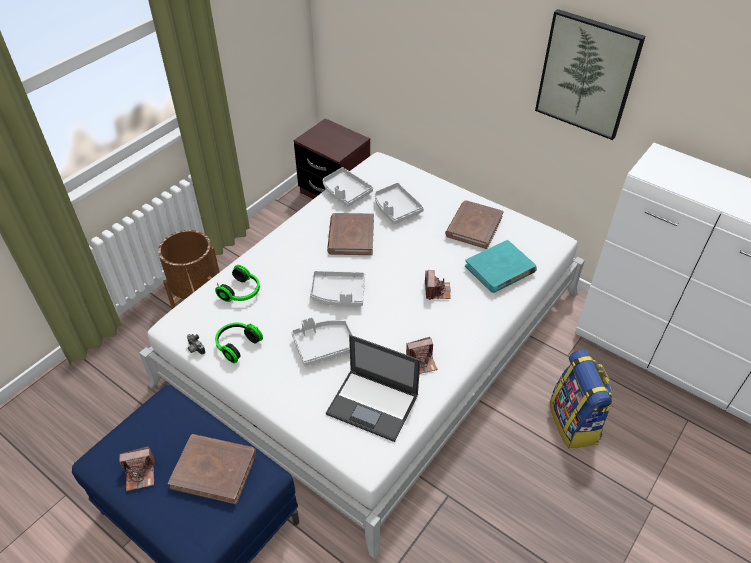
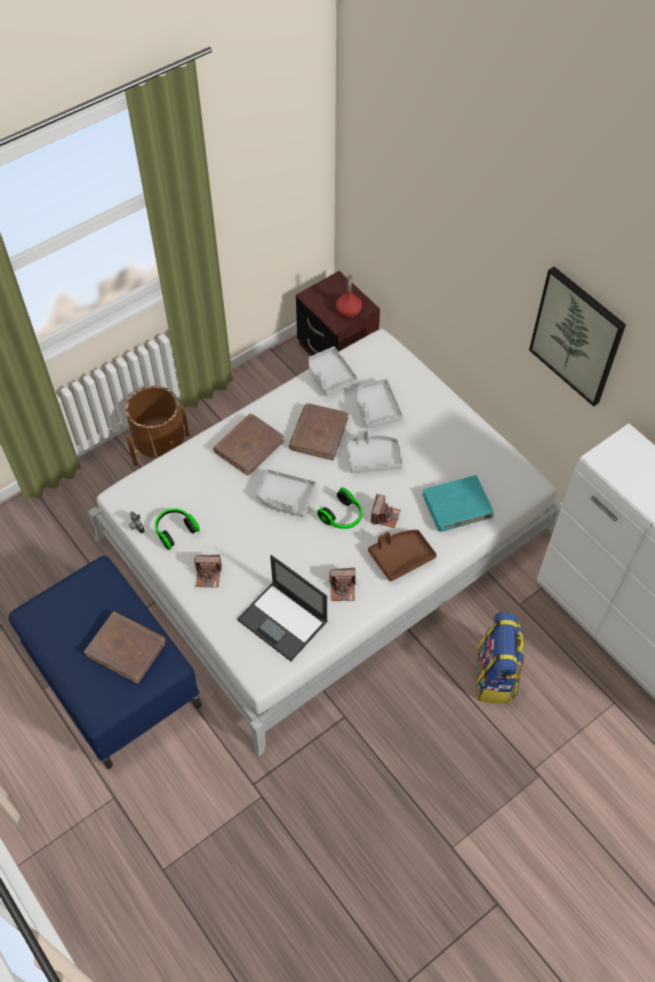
camera: 15 degrees right, 10 degrees up
camera [119,446,155,491] -> camera moved to [194,555,222,588]
headphones [215,265,260,302] -> headphones moved to [317,488,362,529]
grey tray [291,317,353,366] -> grey tray moved to [346,430,403,473]
brown book [445,200,504,249] -> brown book moved to [213,414,284,476]
none -> red bottle [336,274,362,319]
none -> brown tray [368,530,437,582]

